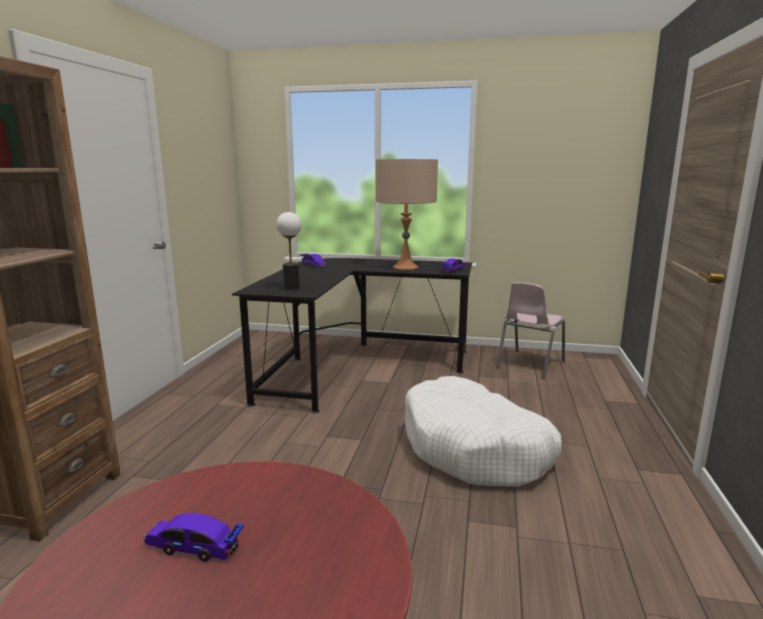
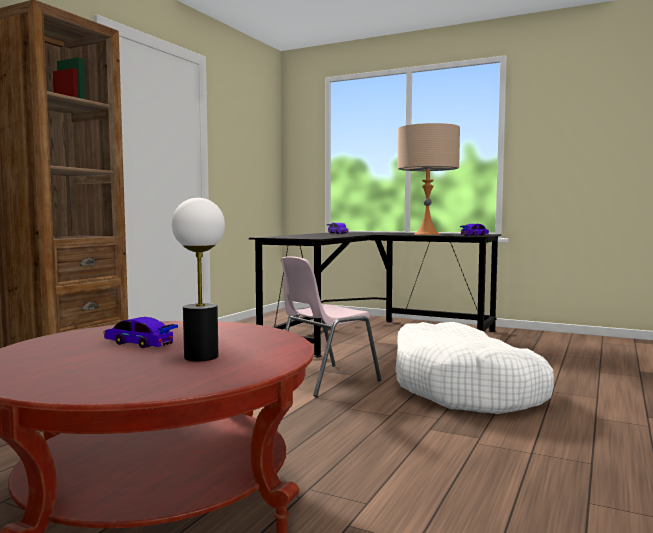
camera: 15 degrees right, 10 degrees down
table lamp [276,212,301,290] -> table lamp moved to [172,198,225,361]
pink chair [496,283,565,379] -> pink chair moved to [281,256,381,397]

